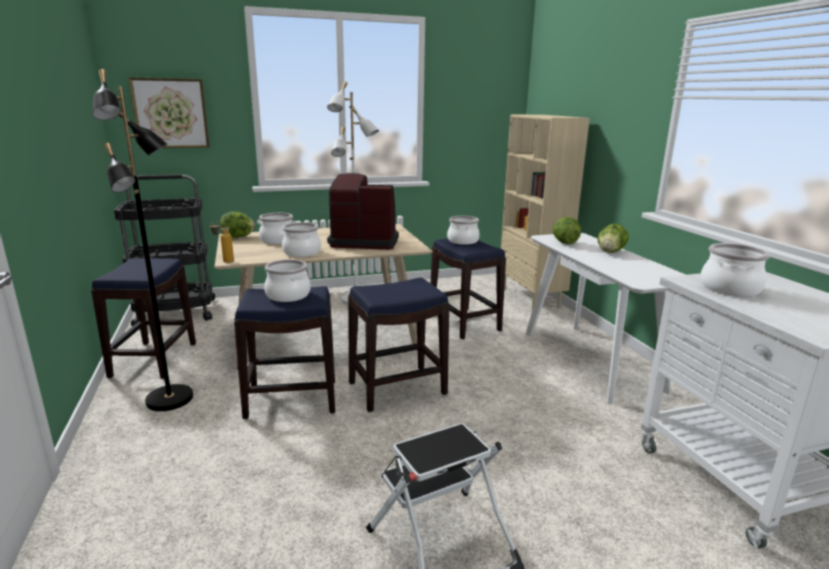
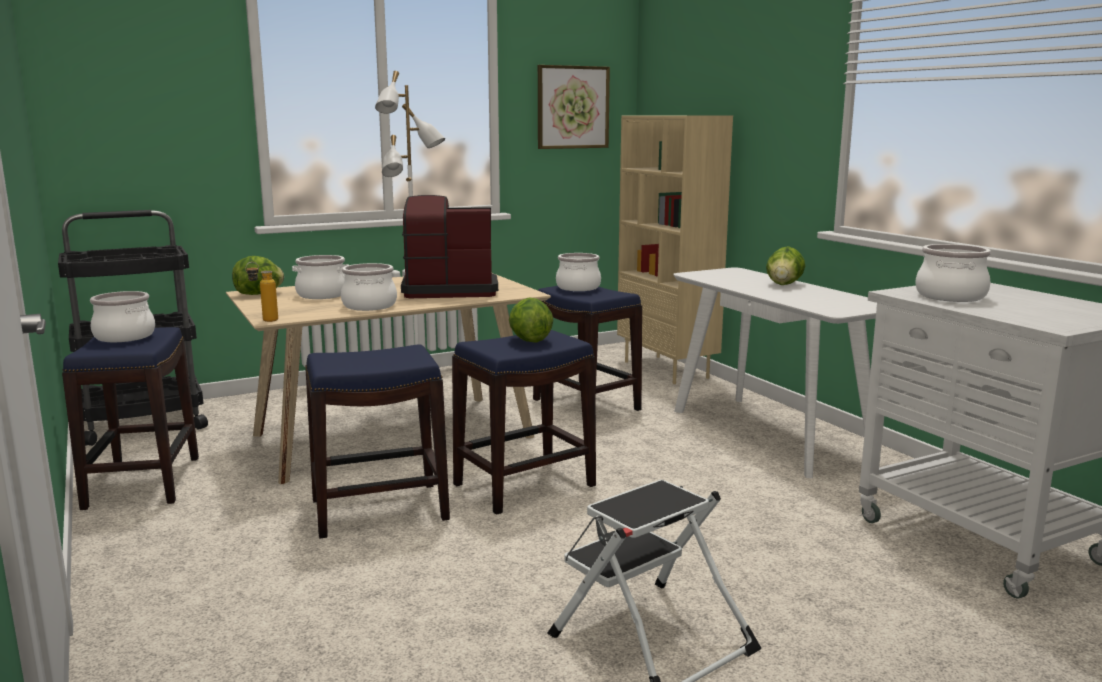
camera: 10 degrees left, 5 degrees down
black floor lamp [93,69,193,411] -> none
picture [129,77,210,149] -> picture moved to [538,65,610,149]
cooking pot [264,259,310,302] -> cooking pot moved to [90,291,155,342]
lettuce [553,217,581,244] -> lettuce moved to [509,298,553,342]

